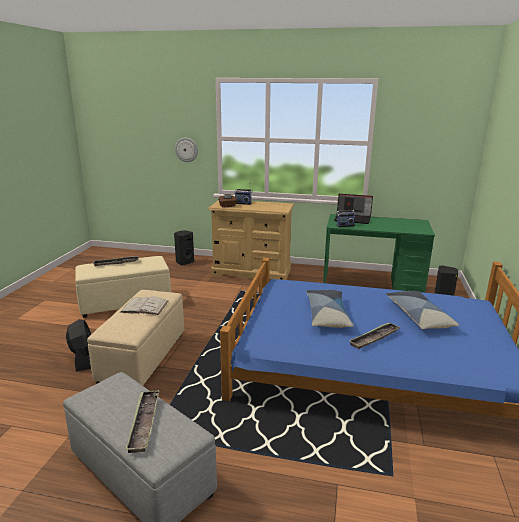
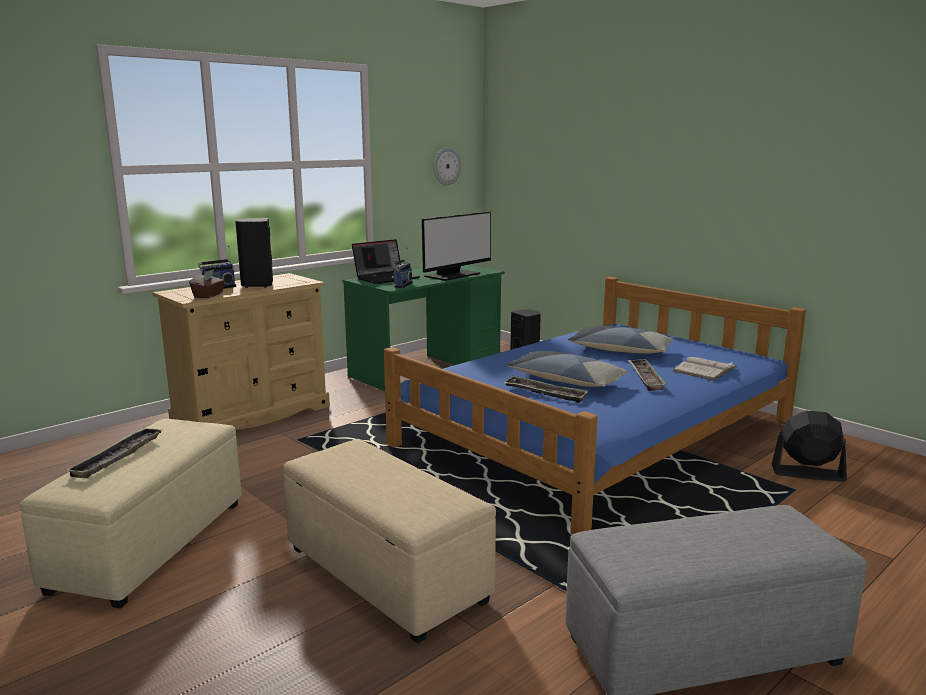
camera: 55 degrees left, 5 degrees down
black fan [66,319,91,372] -> black fan moved to [772,411,847,482]
white book [120,296,168,315] -> white book moved to [673,357,737,381]
tray [125,390,160,453] -> tray moved to [503,376,588,403]
black speaker [174,230,194,265] -> black speaker moved to [235,218,273,288]
wall clock [175,137,198,162] -> wall clock moved to [433,147,461,185]
none -> monitor [422,212,491,281]

